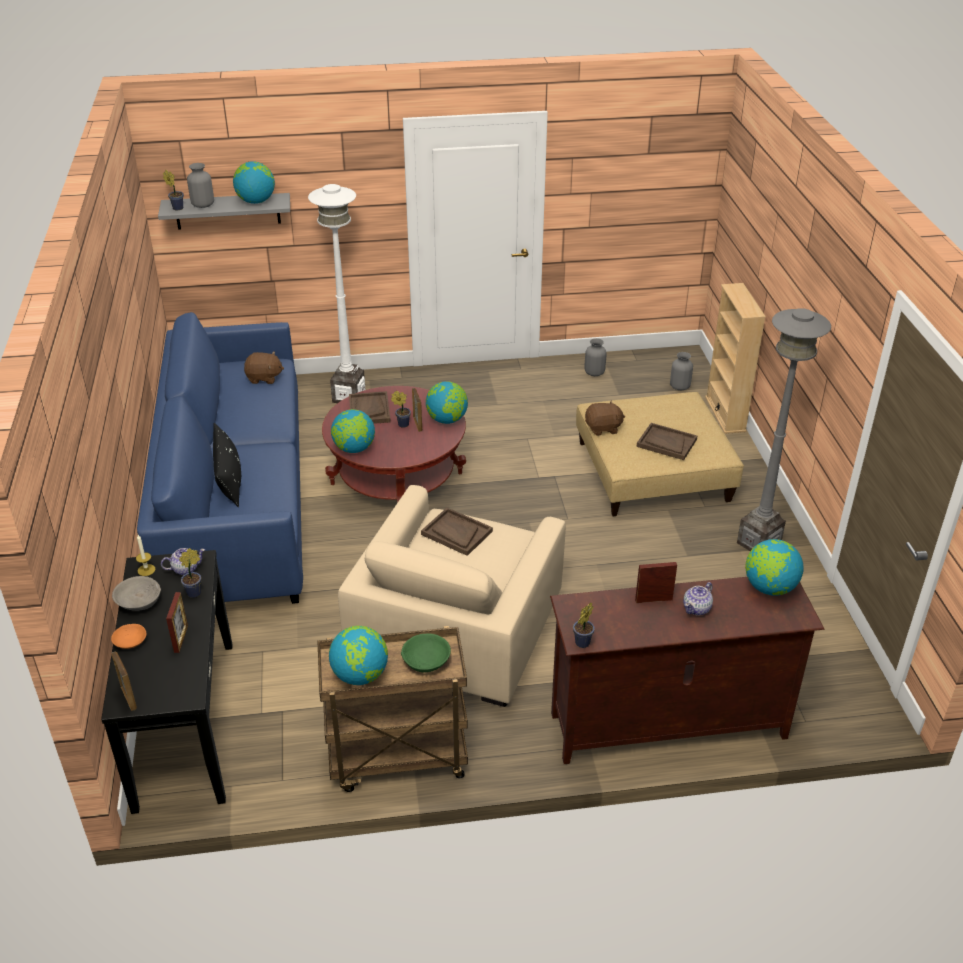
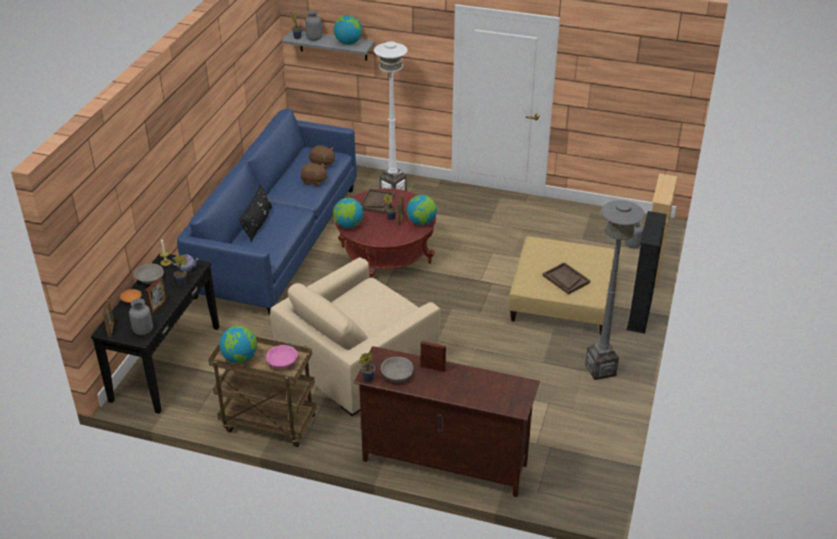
camera: 25 degrees right, 0 degrees up
green bowl [401,633,451,672] -> pink bowl [266,345,298,369]
brown tray [421,508,493,556] -> none
grey vase [584,338,607,376] -> grey vase moved to [129,298,153,335]
brown plush toy [585,400,625,436] -> brown plush toy moved to [300,163,328,187]
teapot [683,582,713,615] -> none
globe [745,539,804,595] -> none
none -> grey bowl [381,357,414,382]
none -> black bookcase [626,211,667,334]

